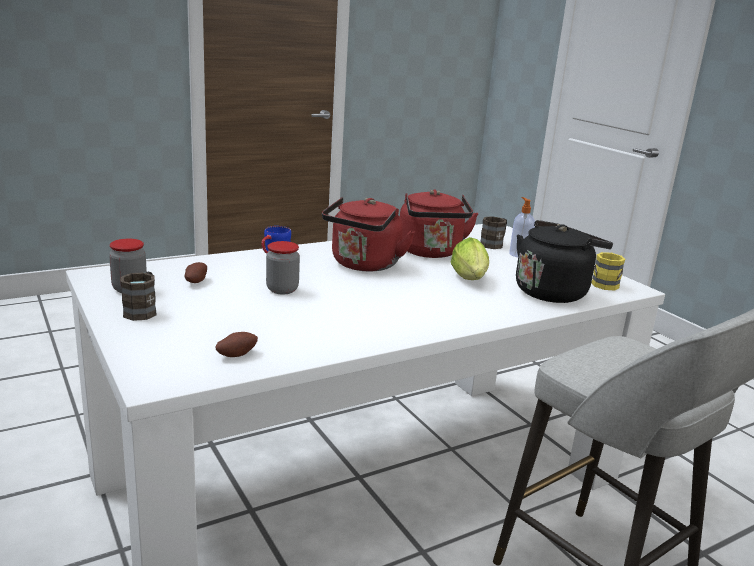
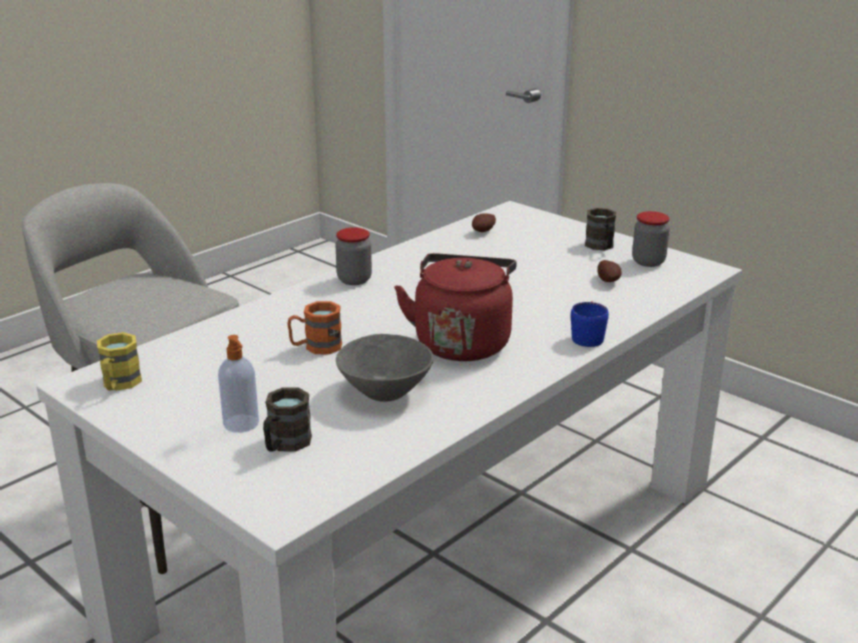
camera: 165 degrees right, 5 degrees up
jar [266,241,300,294] -> jar moved to [335,227,372,285]
red kettle [400,189,479,258] -> grey bowl [336,334,434,402]
lettuce [451,237,489,280] -> orange mug [287,301,342,354]
black kettle [516,220,613,303] -> none

